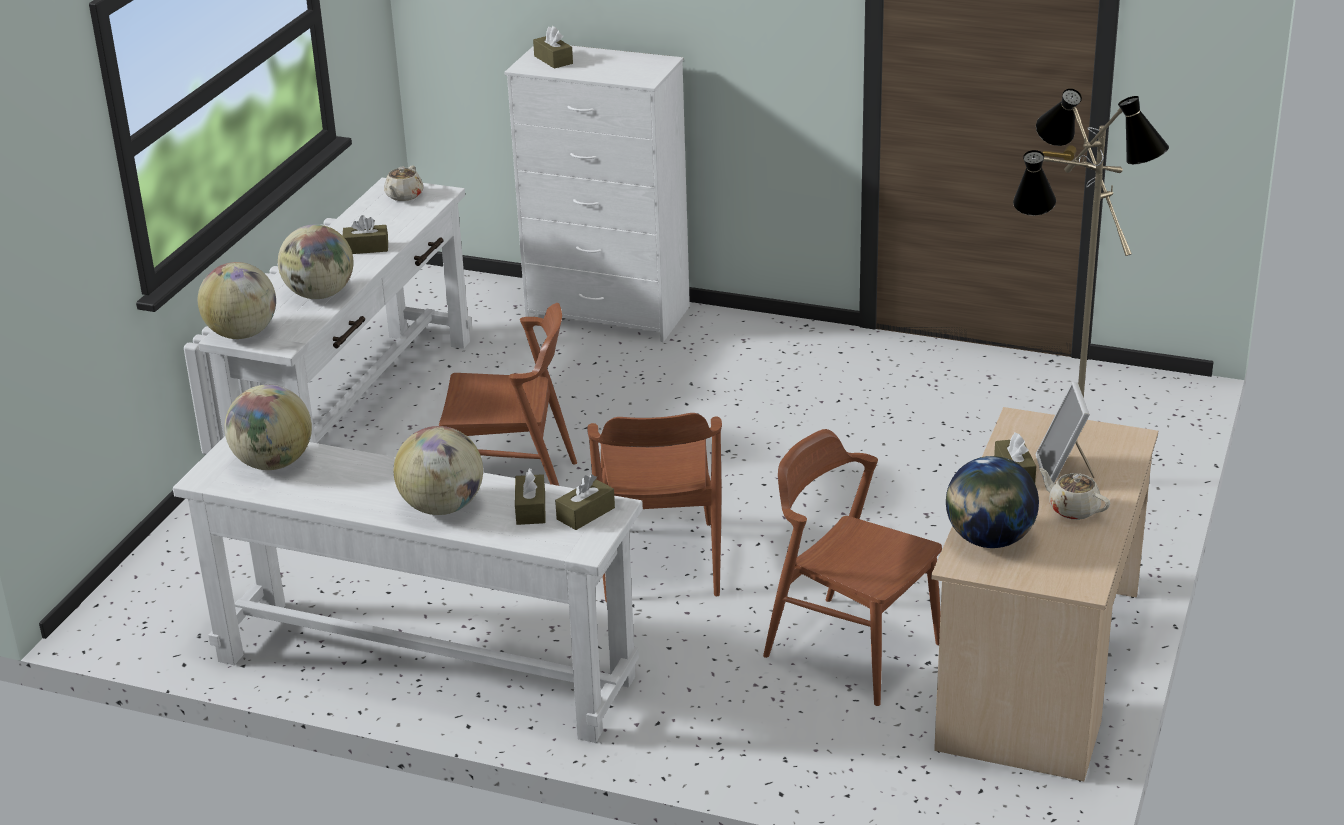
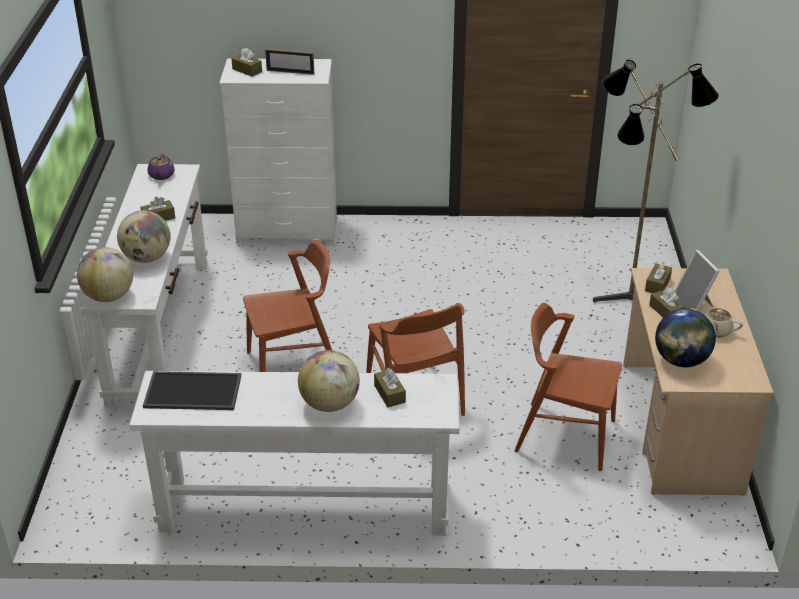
camera: 20 degrees left, 5 degrees up
globe [225,385,312,470] -> tray [143,371,241,410]
beige teapot [384,166,424,201] -> purple teapot [148,154,175,180]
brown tissue box [555,474,615,530] -> brown tissue box moved to [645,261,672,293]
none -> picture frame [265,49,314,75]

